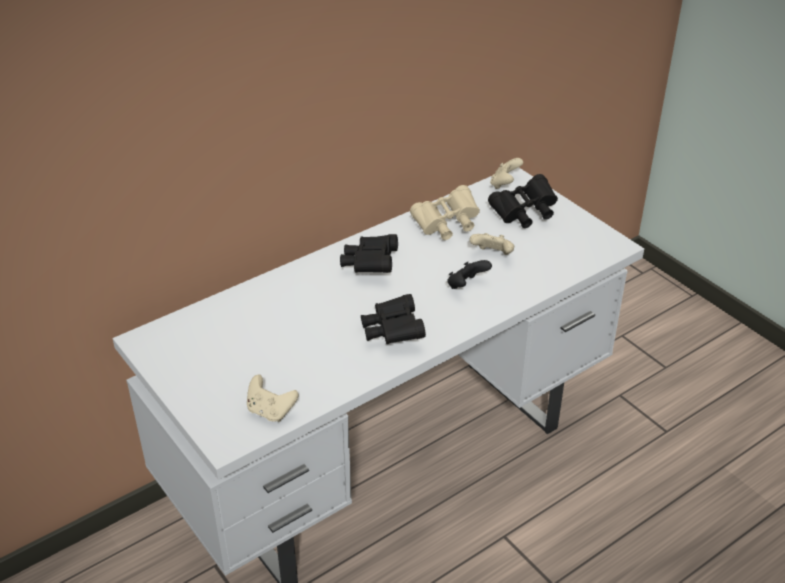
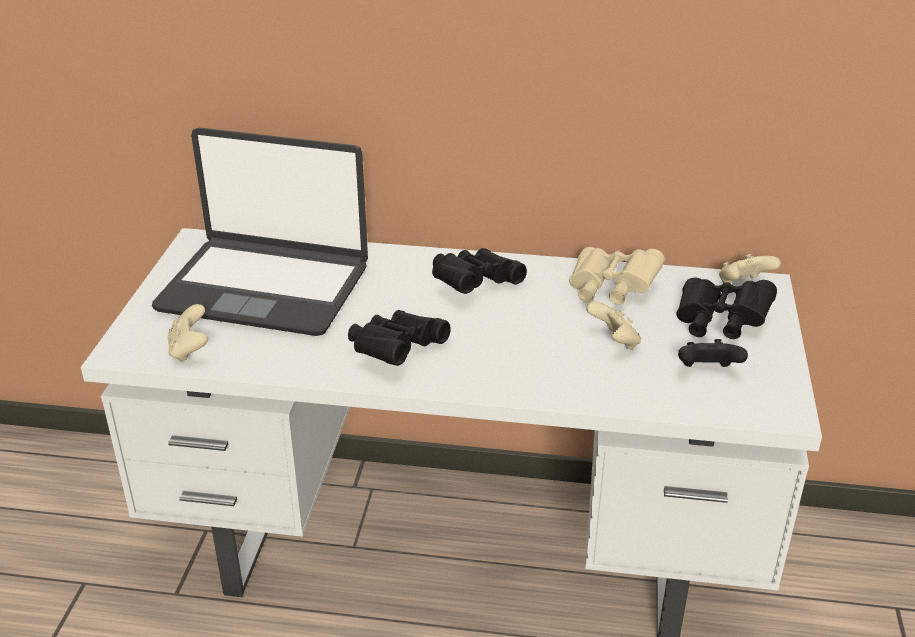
camera: 45 degrees right, 5 degrees down
black game controller [447,260,492,289] -> black game controller moved to [678,339,748,367]
none -> laptop [152,128,368,336]

